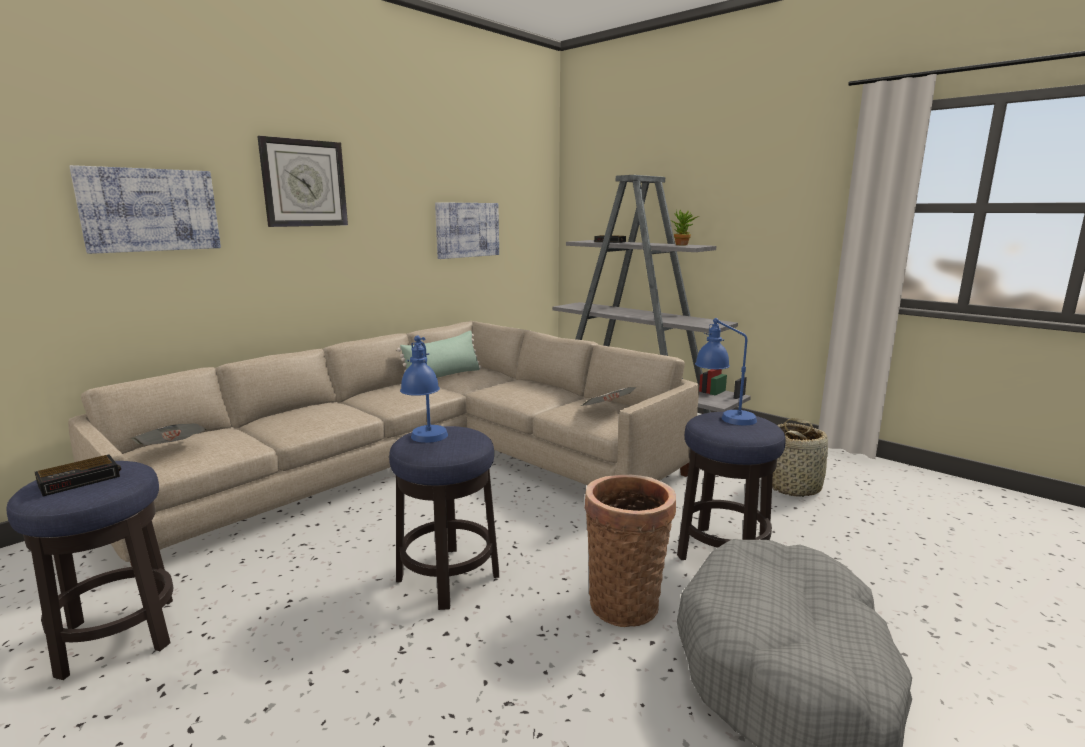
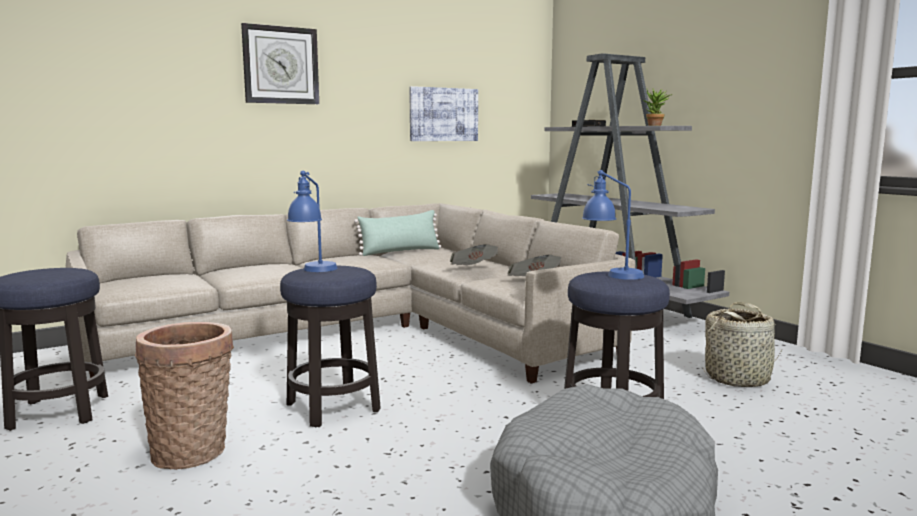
camera: 15 degrees right, 5 degrees down
alarm clock [35,454,121,497] -> none
picture [69,165,221,254] -> none
newspaper [130,424,206,445] -> newspaper moved to [450,244,498,265]
basket [585,475,676,627] -> basket moved to [135,322,234,470]

